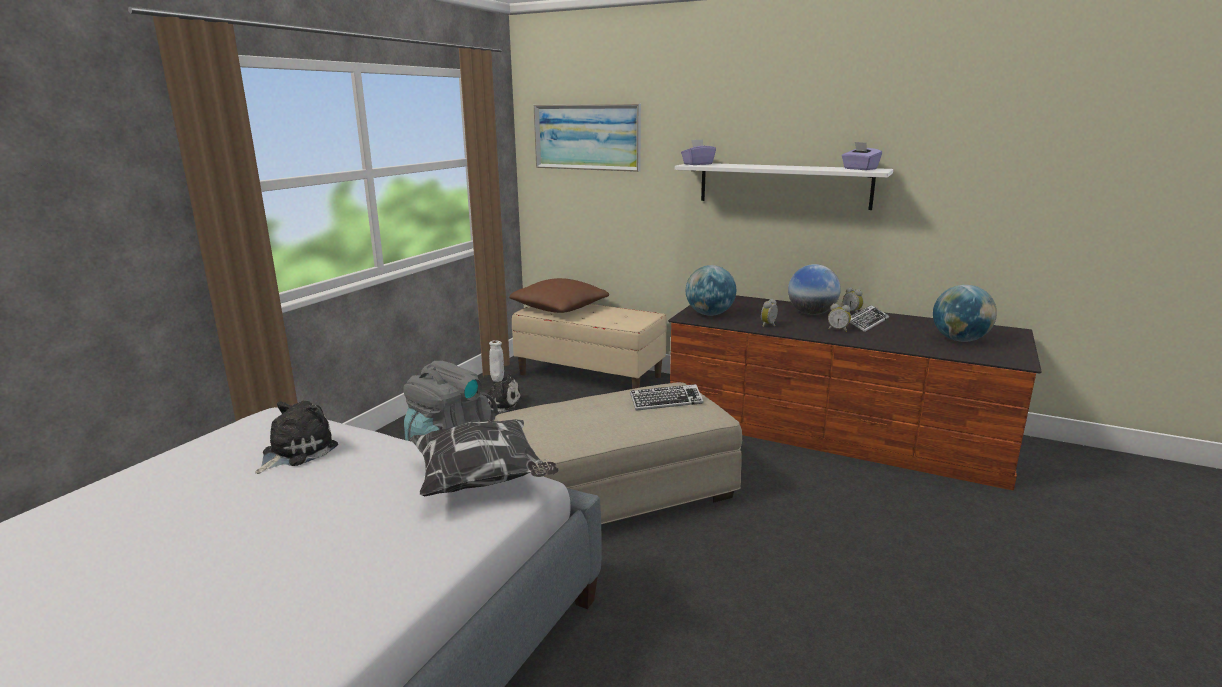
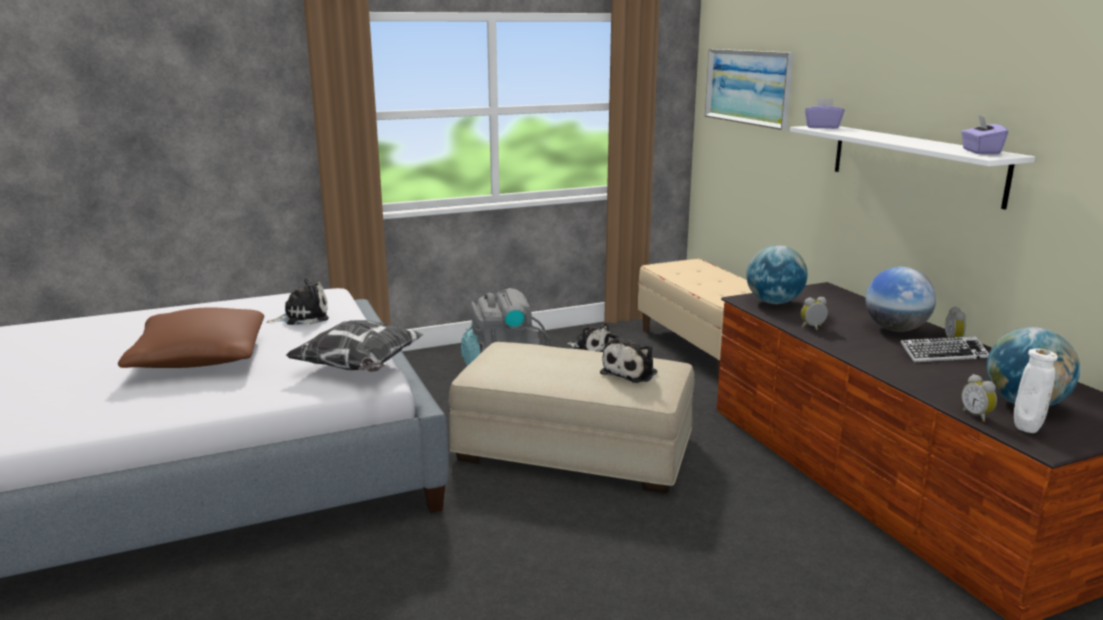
camera: 40 degrees right, 0 degrees up
white vase [489,340,504,382] -> white vase moved to [1014,349,1058,433]
brown pillow [509,278,609,313] -> brown pillow moved to [118,307,264,368]
keyboard [630,384,704,411] -> plush toy [600,332,657,383]
alarm clock [828,304,851,332] -> alarm clock moved to [962,374,997,422]

